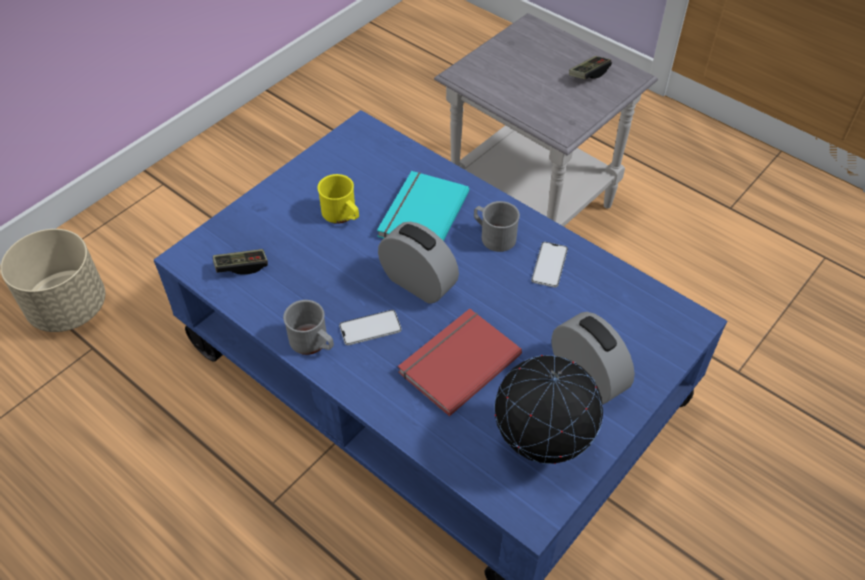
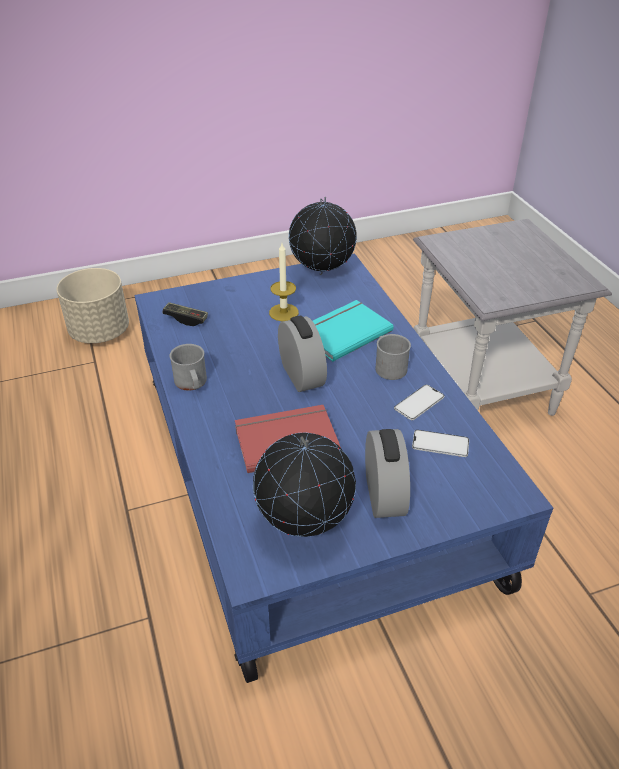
camera: 30 degrees right, 10 degrees down
yellow mug [317,174,359,224] -> candle [269,243,299,321]
phone [339,310,402,345] -> phone moved to [412,430,469,457]
game controller [569,56,612,79] -> none
none -> globe [288,197,357,275]

